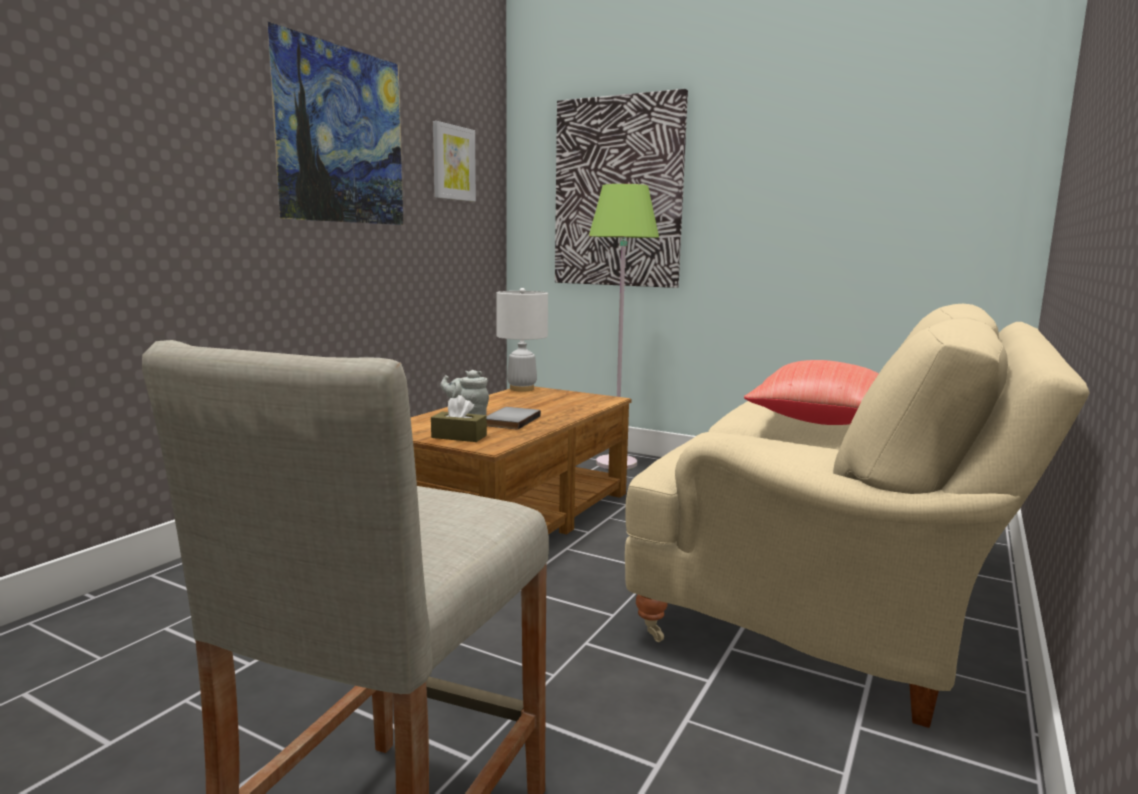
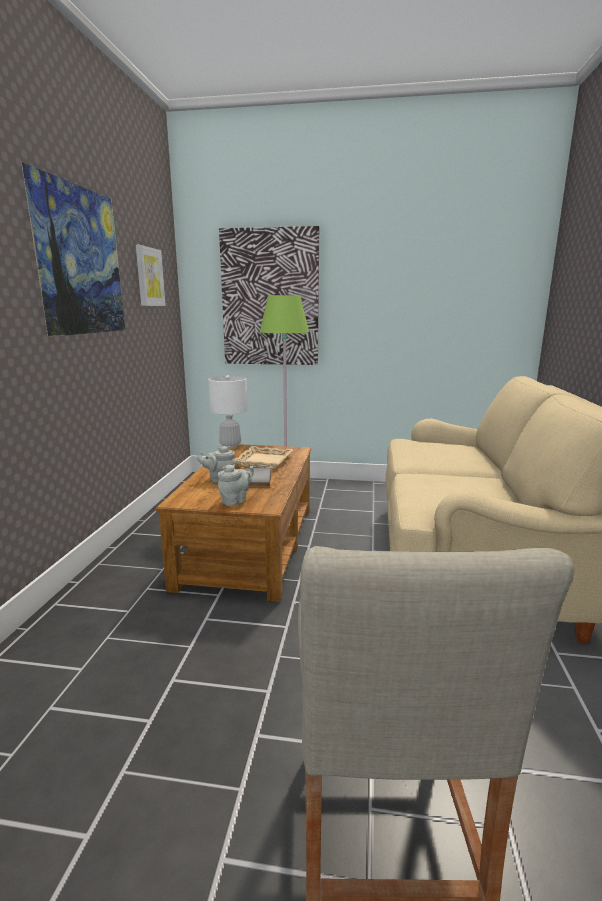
camera: 20 degrees left, 5 degrees up
brown tissue box [431,395,487,442] -> grey teapot [218,464,254,506]
red pillow [744,360,879,425] -> none
none -> beige tray [235,446,293,469]

